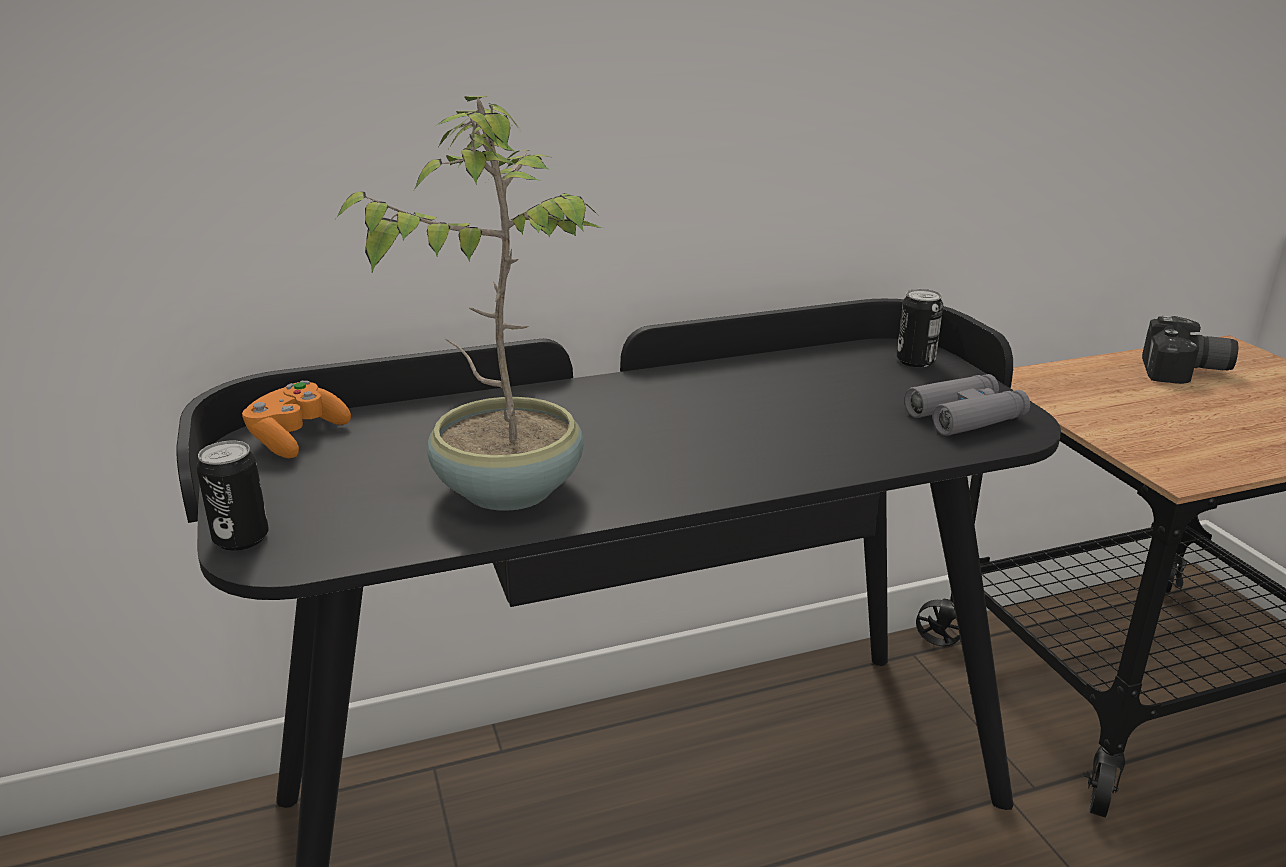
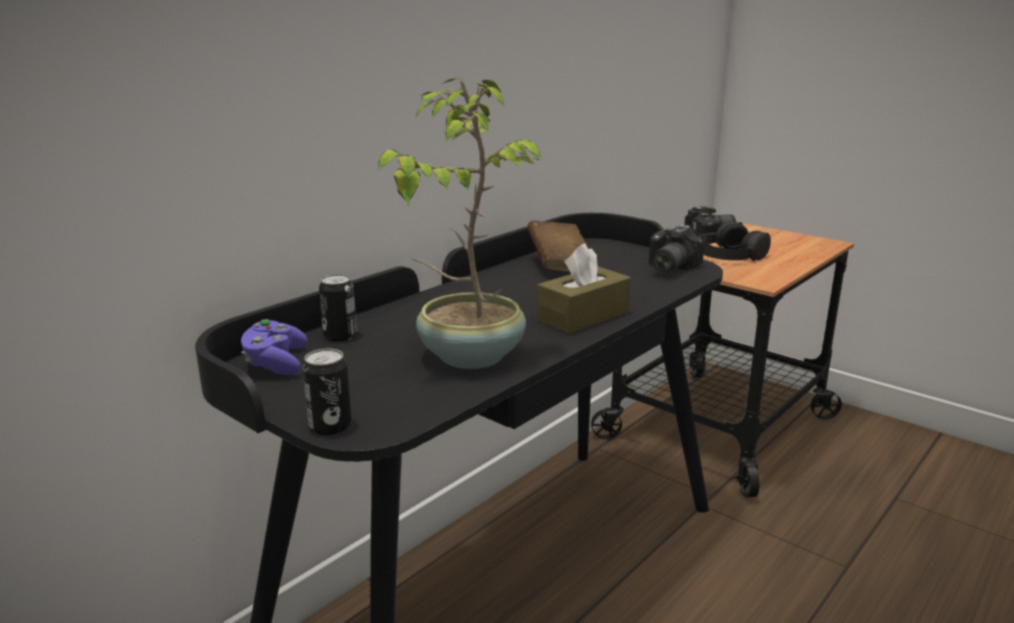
camera: 30 degrees left, 5 degrees down
orange game controller [242,380,351,458] -> purple game controller [241,319,307,375]
can [897,289,943,367] -> can moved to [319,274,357,341]
grey binoculars [904,374,1030,436] -> camera [649,225,704,274]
none -> brown book [527,220,589,272]
none -> brown tissue box [536,243,631,334]
none -> black headphones [699,222,771,261]

